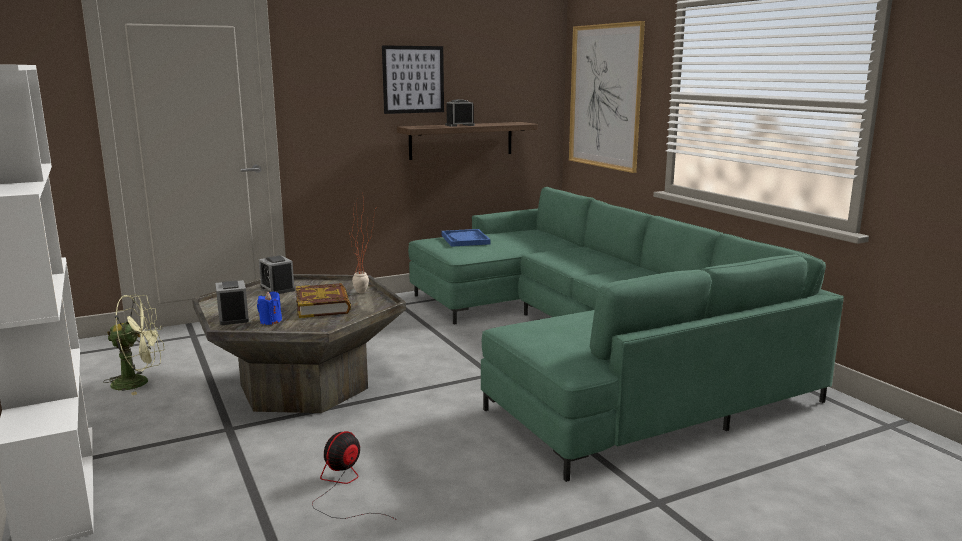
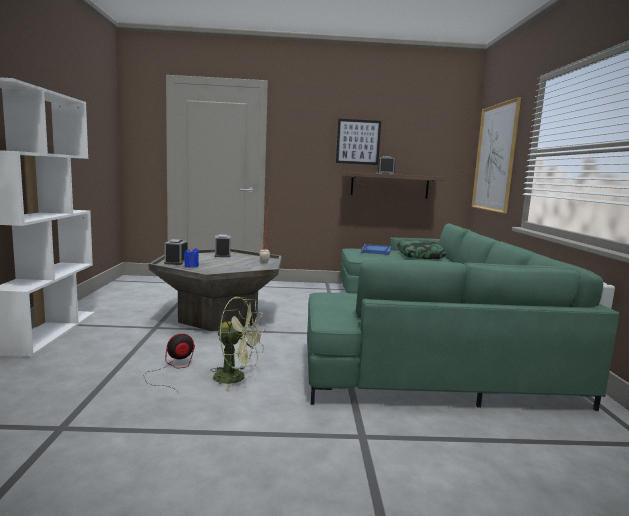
camera: 25 degrees right, 5 degrees down
green fan [103,294,164,395] -> green fan moved to [210,297,266,391]
book [296,283,351,318] -> none
none -> pillow [397,240,447,259]

